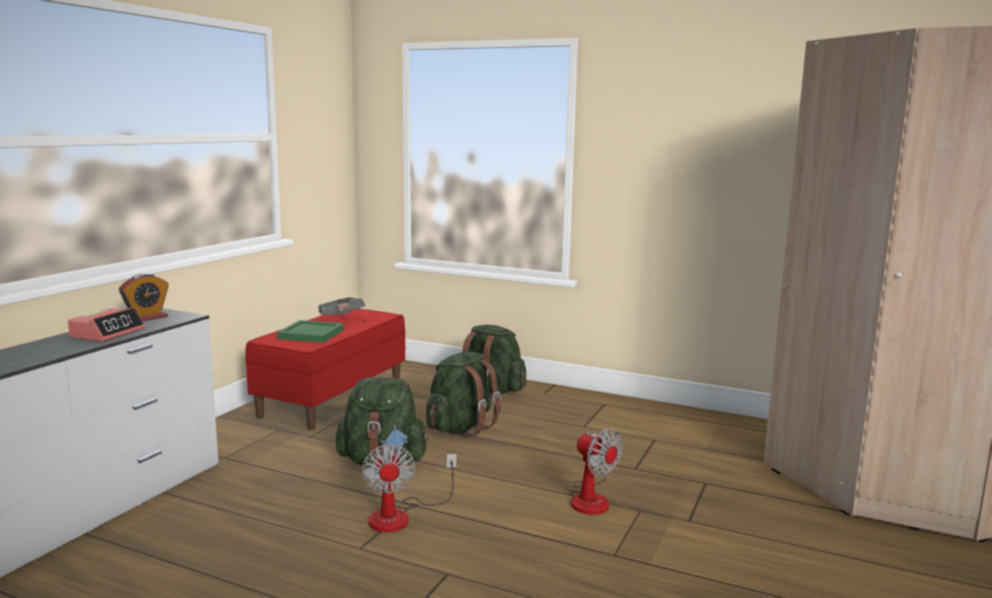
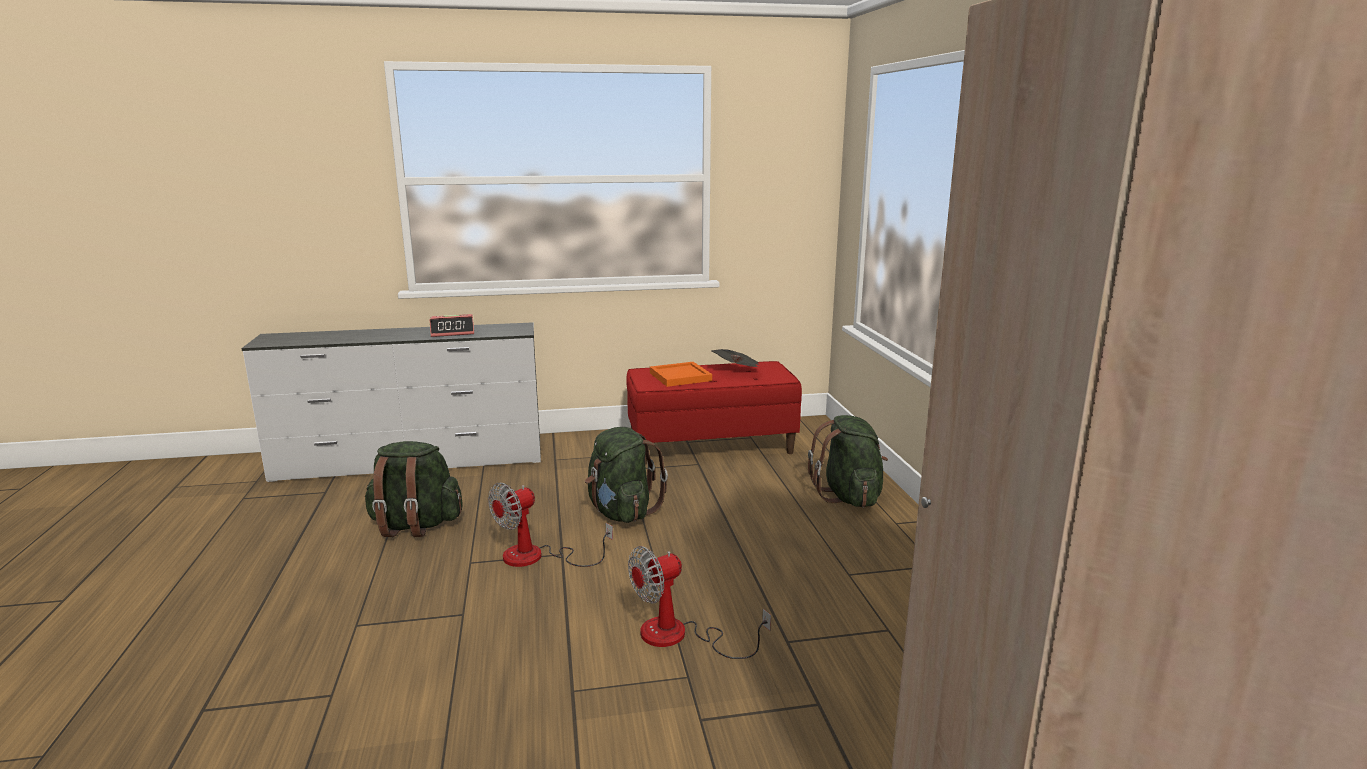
camera: 55 degrees right, 5 degrees up
alarm clock [119,273,169,321] -> none
green tray [277,320,344,343] -> orange tray [650,362,712,387]
green backpack [426,352,501,437] -> green backpack moved to [364,441,462,537]
fan [569,429,623,515] -> fan turned 45 degrees clockwise [628,546,771,659]

